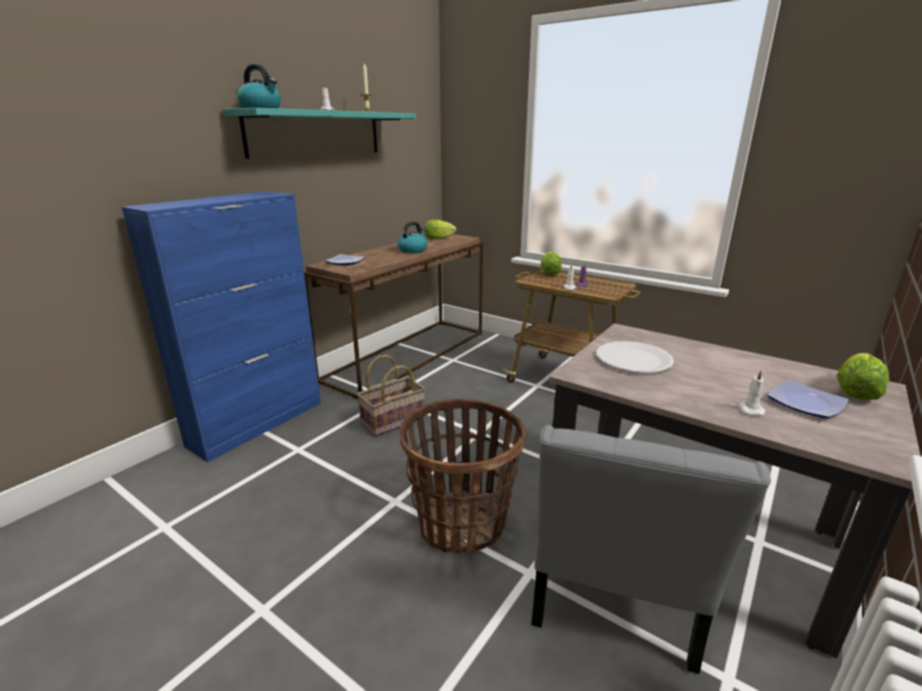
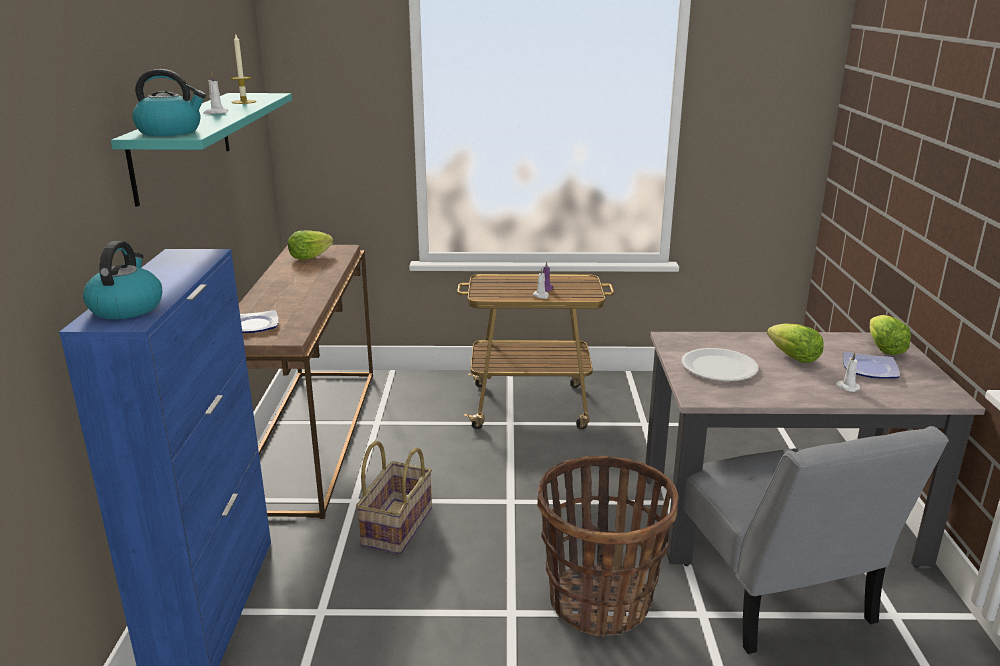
camera: 35 degrees left, 0 degrees up
kettle [397,221,428,253] -> kettle moved to [83,241,162,319]
lettuce [540,252,562,275] -> lettuce moved to [767,323,824,363]

